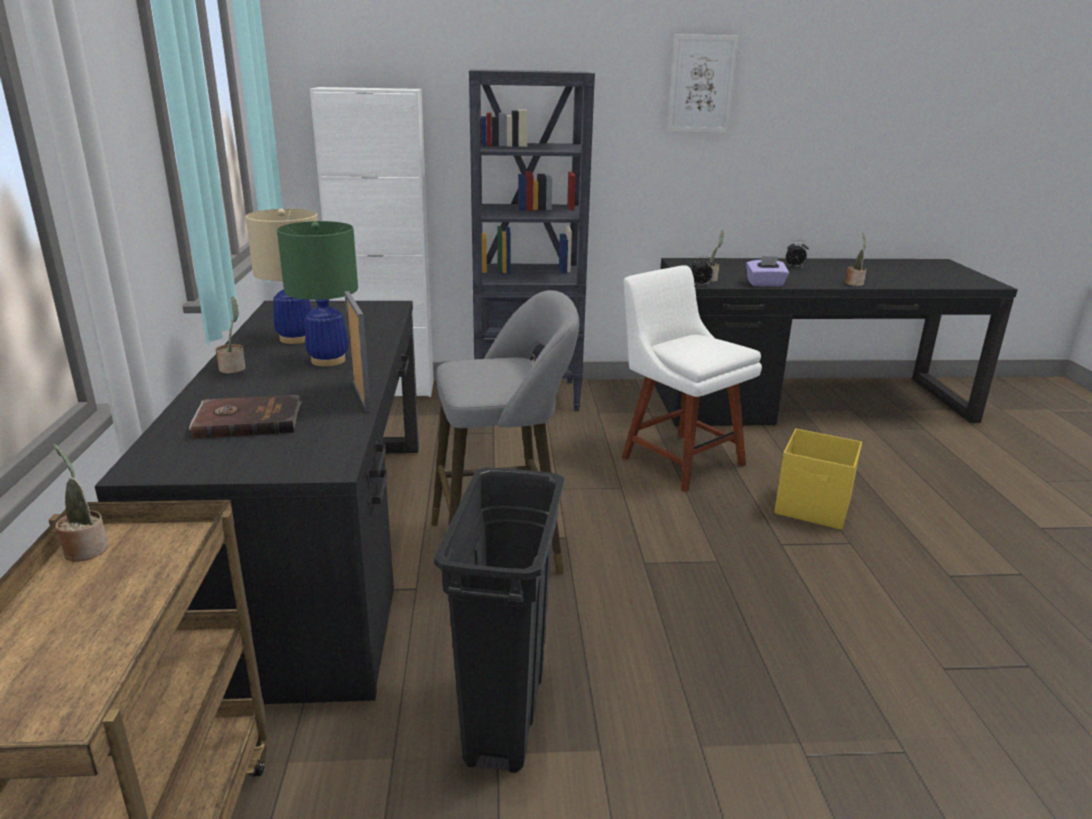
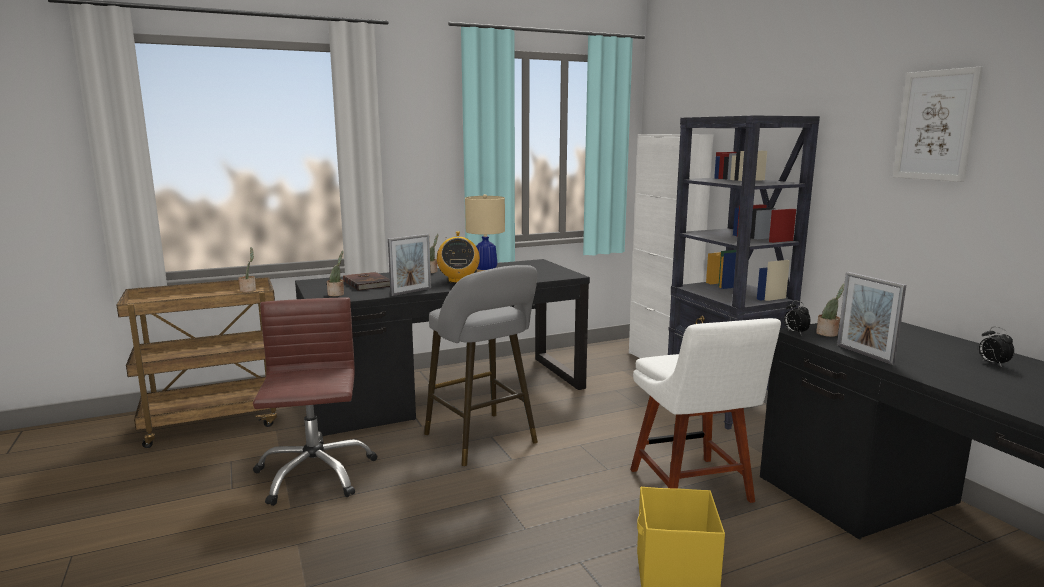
camera: 70 degrees right, 10 degrees down
green table lamp [277,221,358,367] -> radio [437,231,480,283]
black trash can [434,467,564,773] -> brown office chair [253,297,377,506]
white chair [622,265,762,492] -> white chair turned 135 degrees clockwise [630,318,781,503]
purple tissue box [746,256,789,287] -> picture frame [837,272,906,365]
potted plant [845,233,866,286] -> potted plant moved to [327,251,344,296]

